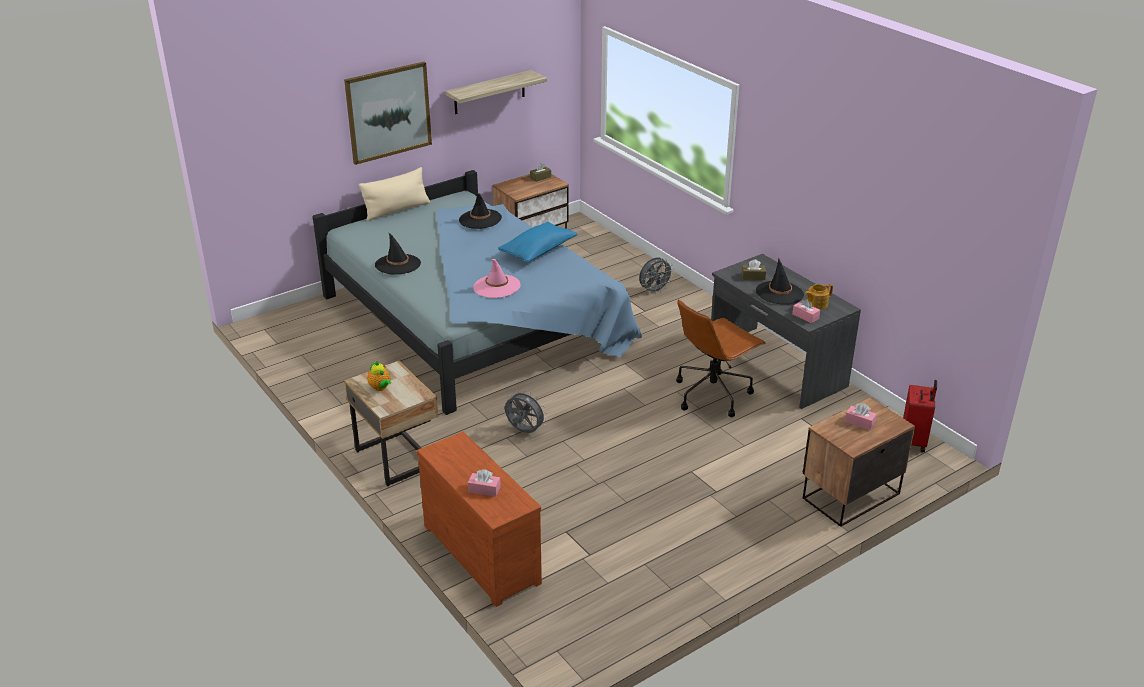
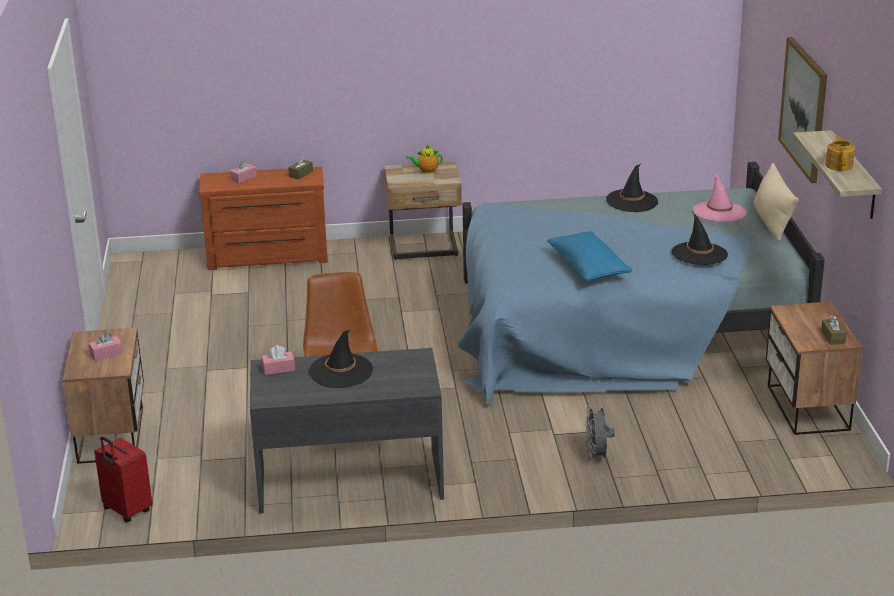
camera: 120 degrees right, 5 degrees down
pink hat [473,259,521,298] -> pink hat moved to [693,173,746,222]
grey fan [505,390,547,433] -> none
brown tissue box [742,259,766,280] -> brown tissue box moved to [288,155,313,180]
teapot [805,284,833,310] -> teapot moved to [826,136,855,171]

